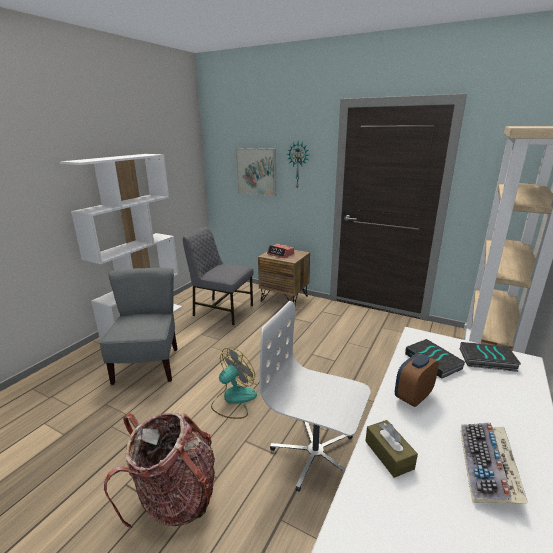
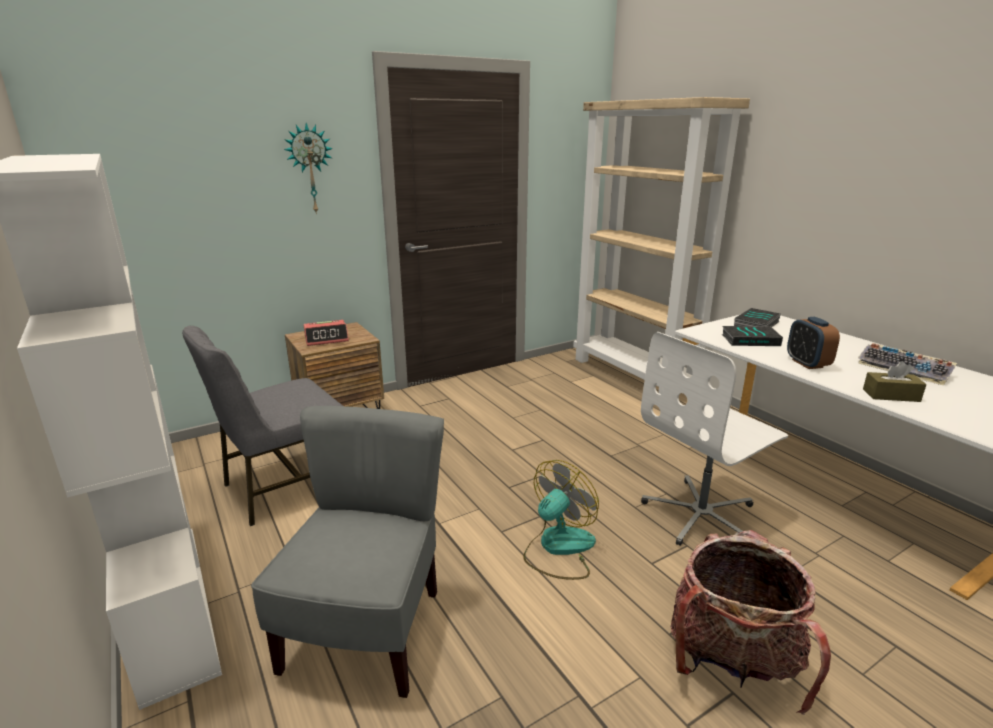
camera: 60 degrees left, 0 degrees up
grey chair [99,268,177,385] -> grey chair turned 75 degrees clockwise [251,406,444,698]
fan [211,347,257,419] -> fan turned 60 degrees clockwise [523,460,599,580]
picture [236,148,276,196] -> none

